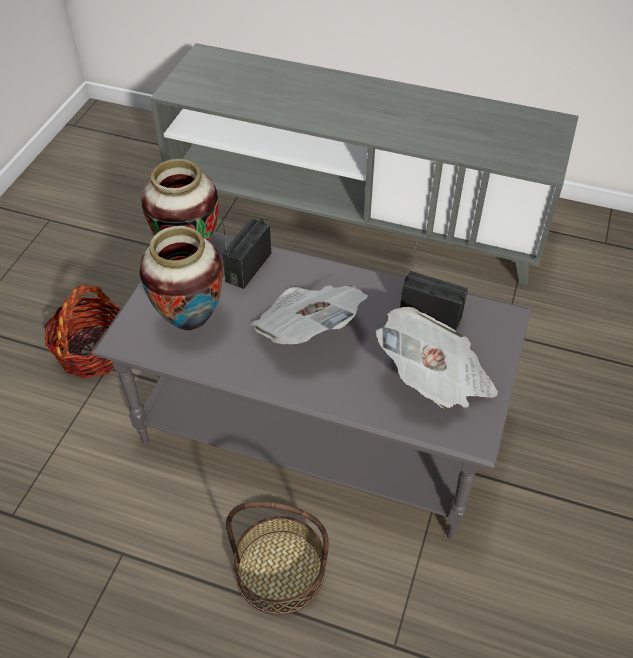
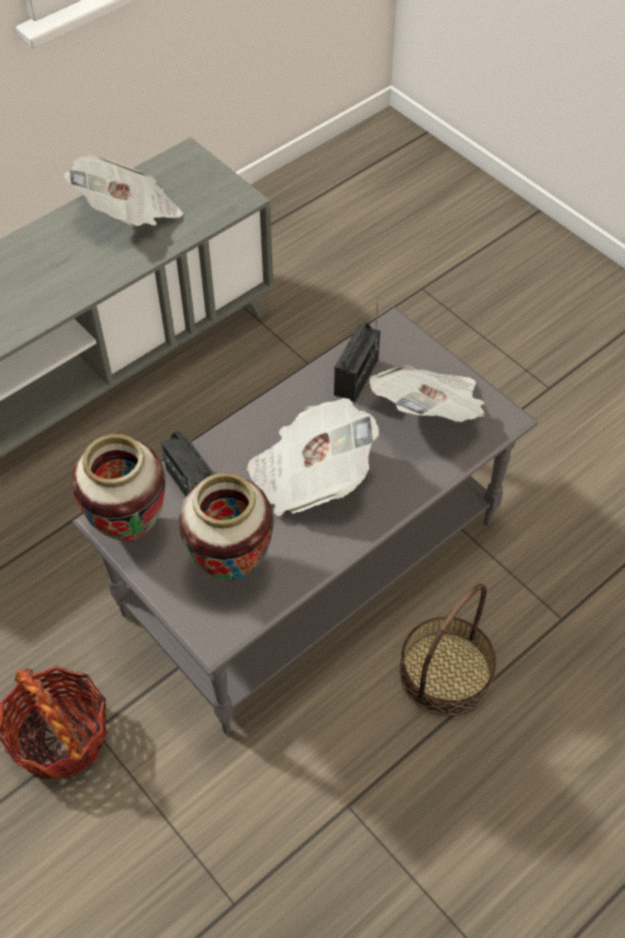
camera: 60 degrees left, 5 degrees up
radio [400,239,468,331] -> radio turned 150 degrees clockwise [334,297,380,402]
none -> newspaper [64,155,183,227]

